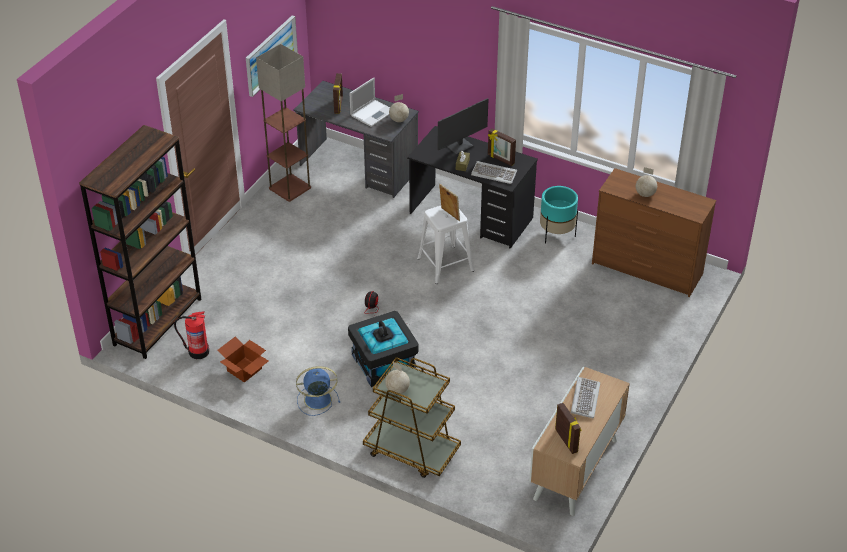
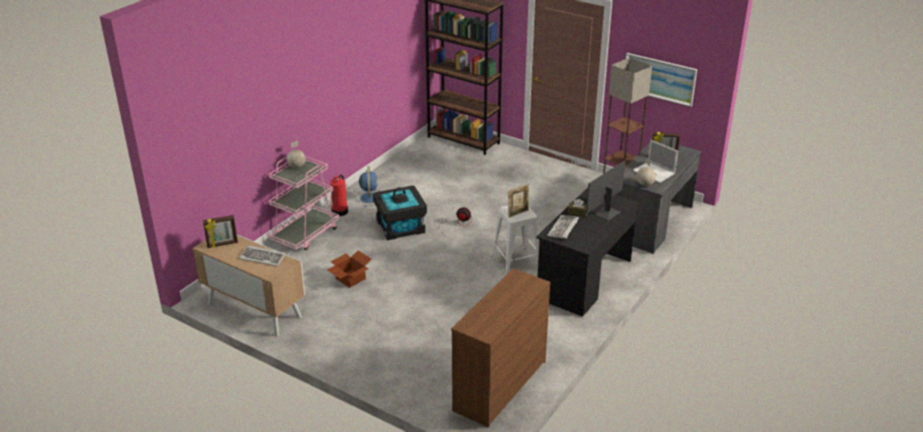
camera: 95 degrees right, 10 degrees down
fire extinguisher [174,311,209,359] -> fire extinguisher moved to [330,174,348,216]
cardboard box [218,337,269,383] -> cardboard box moved to [327,251,372,288]
brown cart [363,357,461,478] -> pink cart [268,156,339,250]
monitor [438,98,488,155] -> monitor turned 75 degrees clockwise [586,161,625,221]
picture frame [488,128,516,166] -> none
turquoise planter [540,186,578,244] -> none
globe [636,167,657,197] -> none

